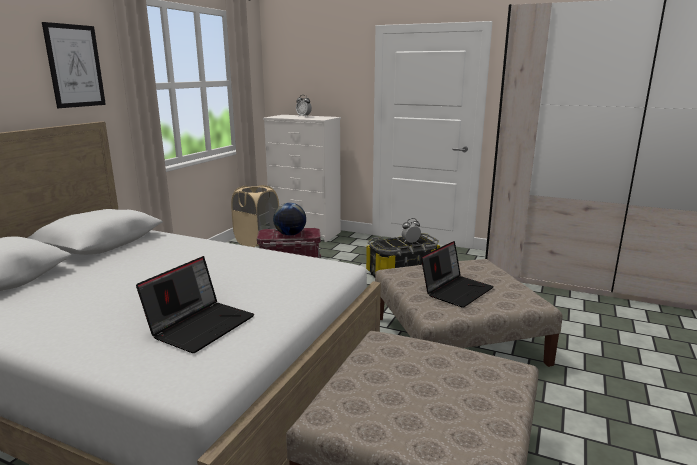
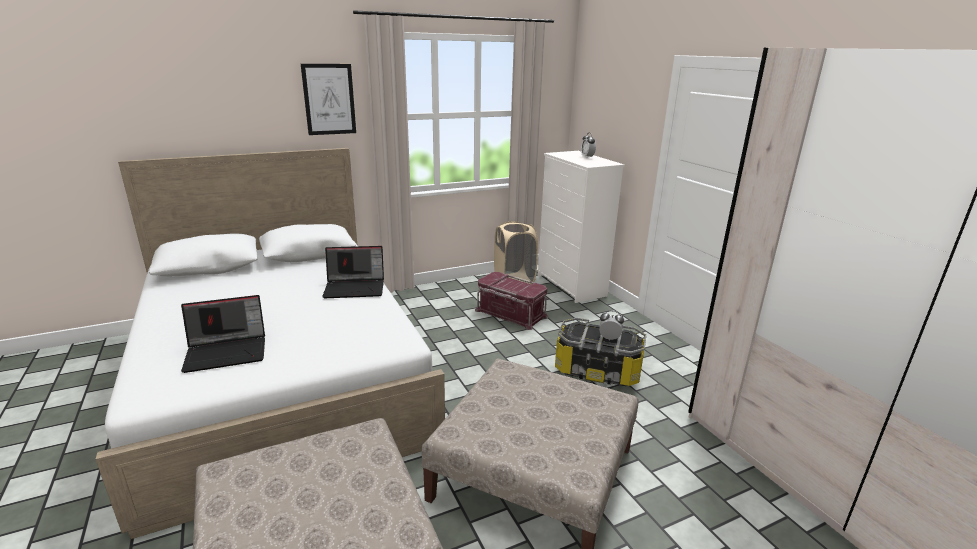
camera: 40 degrees right, 5 degrees up
globe [273,203,306,236] -> none
laptop [421,241,494,308] -> laptop moved to [322,246,384,298]

